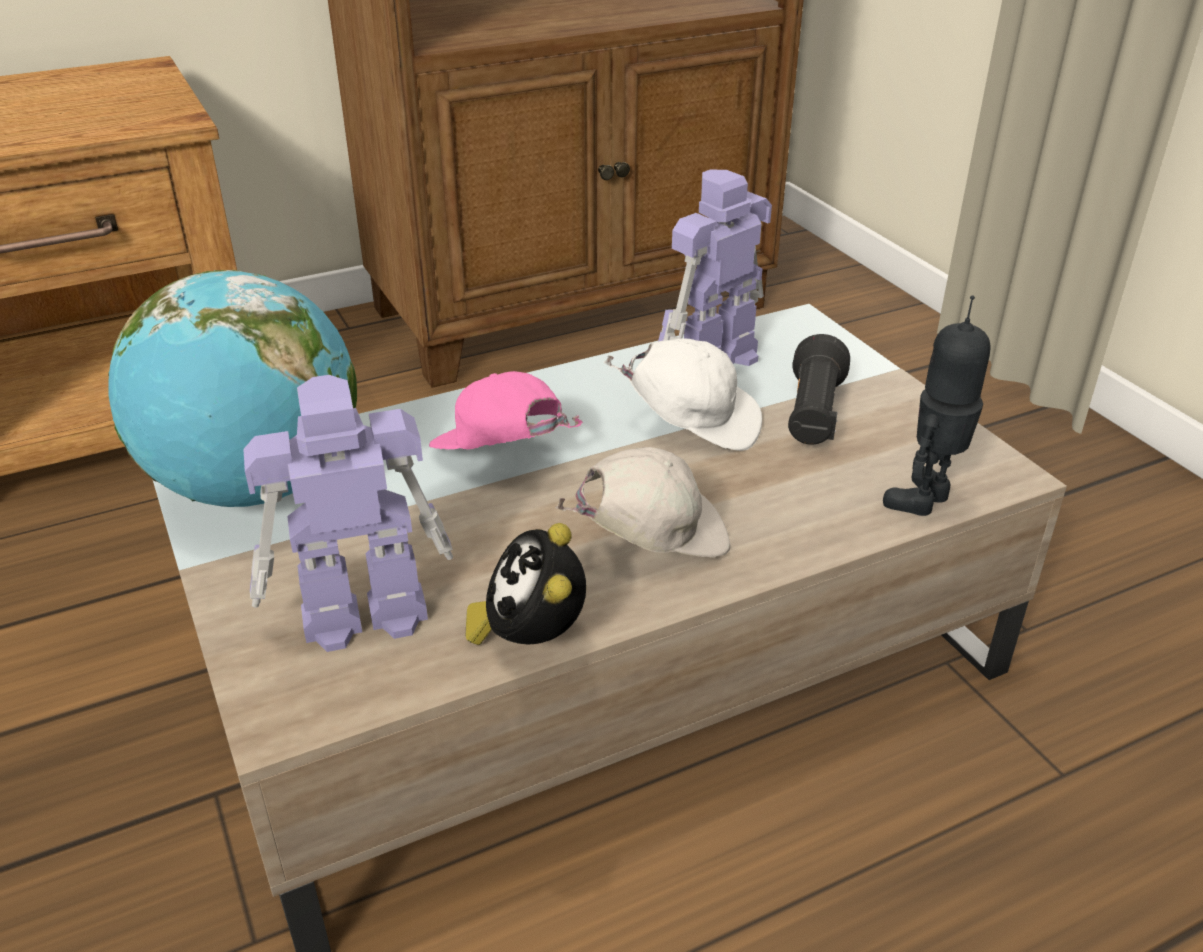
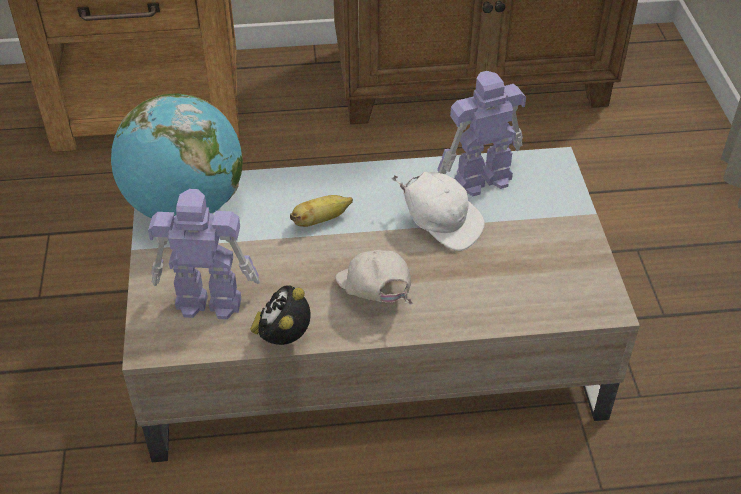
camera: 20 degrees right, 10 degrees up
pink cap [429,371,583,450] -> banana [290,195,353,227]
white cap [555,447,730,557] -> white cap turned 120 degrees counterclockwise [335,250,413,305]
black flashlight [788,334,850,445] -> none
toy robot [883,296,991,516] -> none

